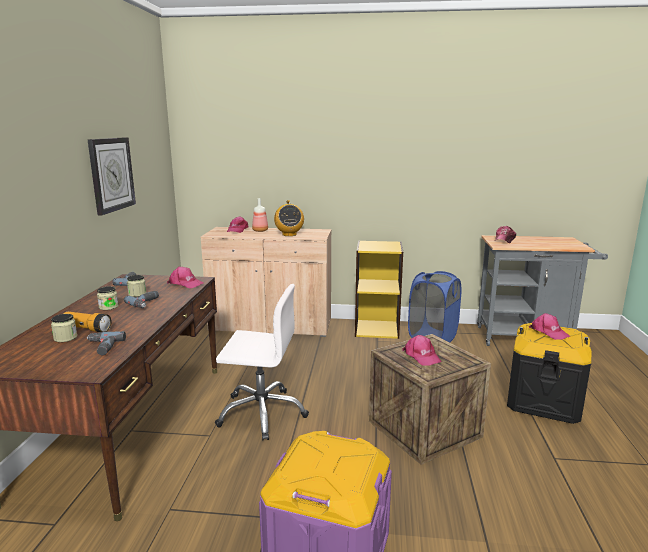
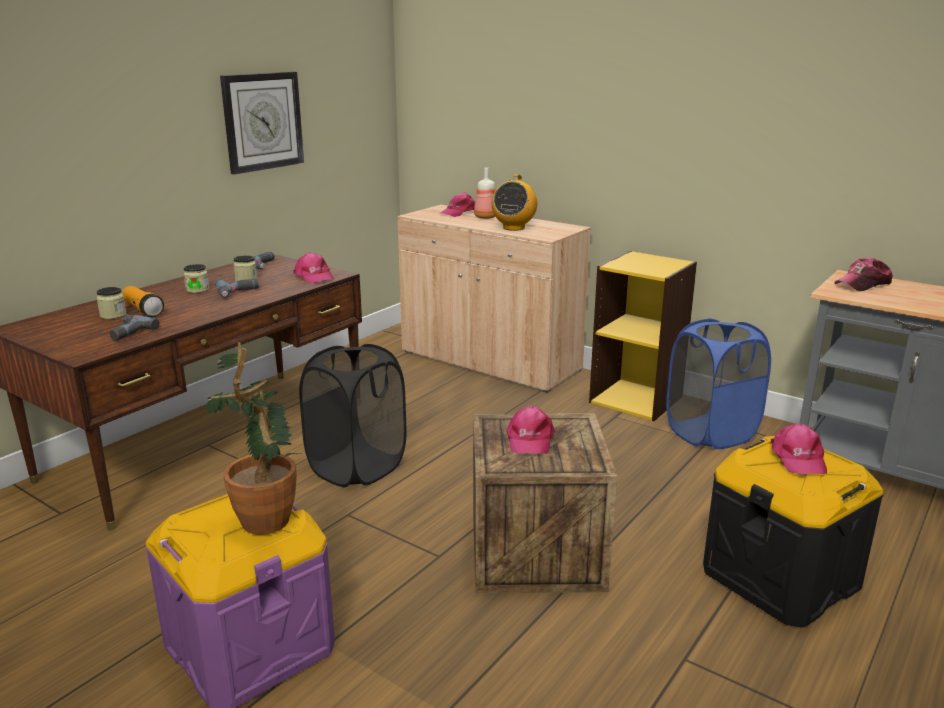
camera: 30 degrees right, 5 degrees up
white office chair [215,284,309,441] -> black laundry basket [299,344,407,487]
none -> potted plant [206,342,300,535]

